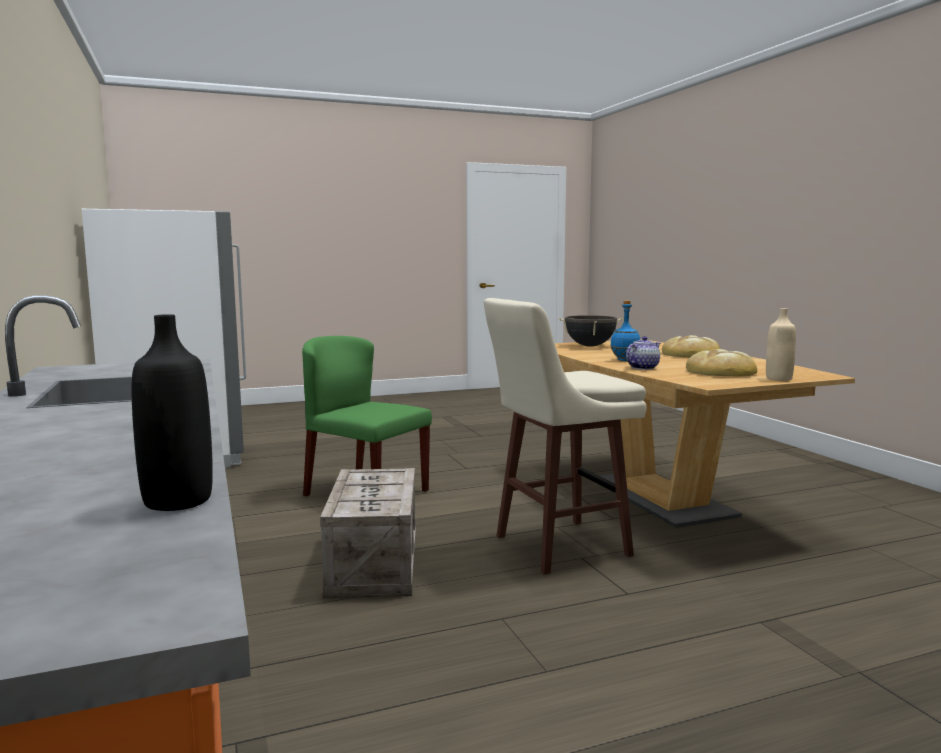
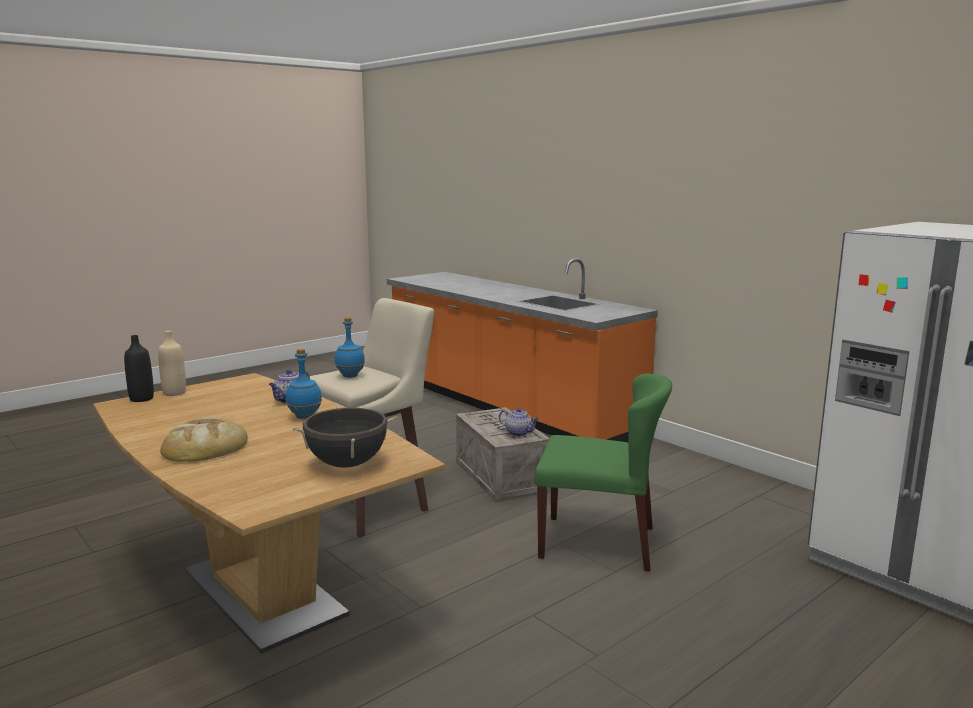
camera: 160 degrees right, 5 degrees up
black bottle [132,314,213,511] -> black bottle moved to [124,335,154,402]
bread [686,349,757,377] -> none
none -> blue bottle [334,317,365,378]
none -> teapot [499,408,539,436]

